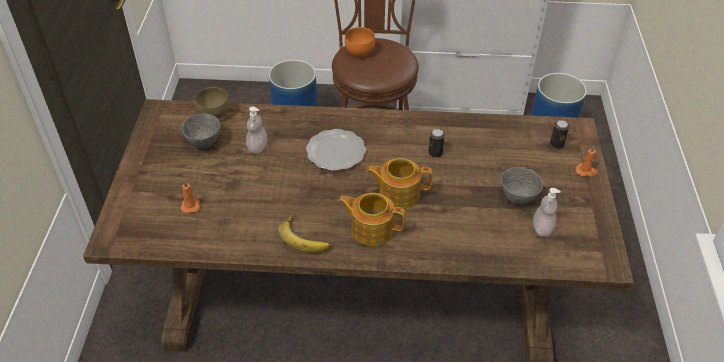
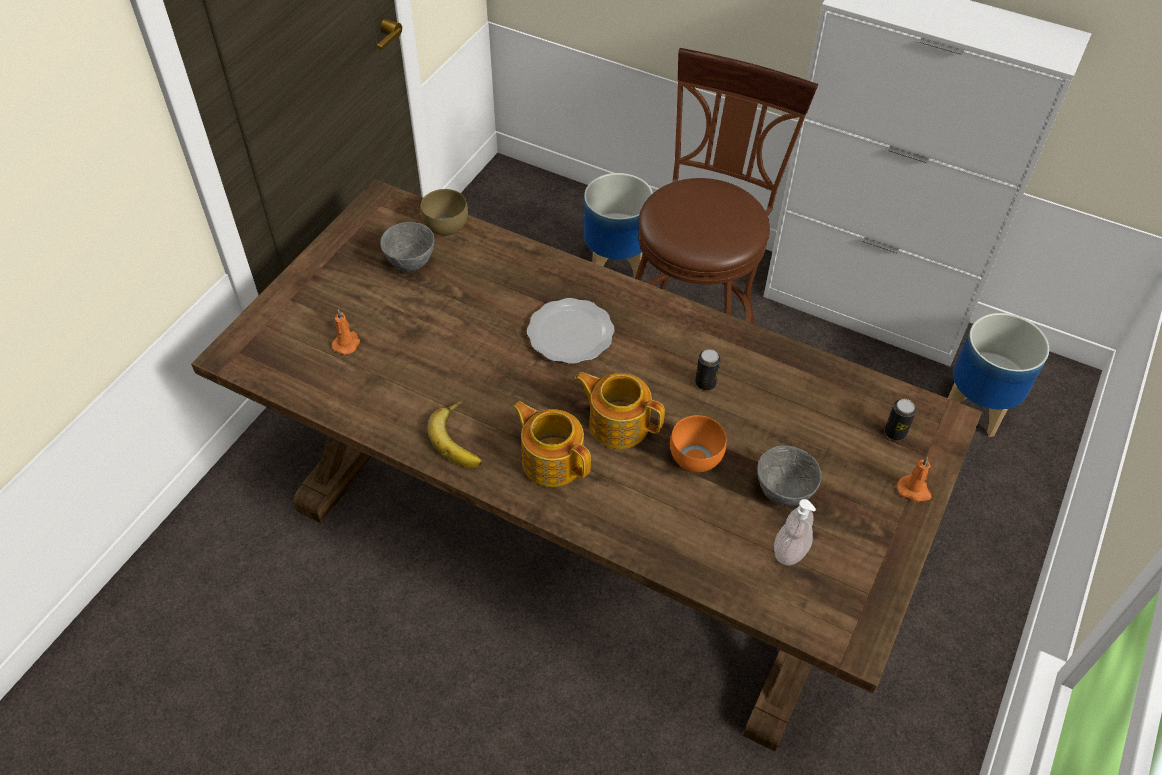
camera: 25 degrees right, 5 degrees up
soap dispenser [246,106,267,154] -> none
orange bowl [345,27,375,57] -> orange bowl moved to [670,415,726,472]

